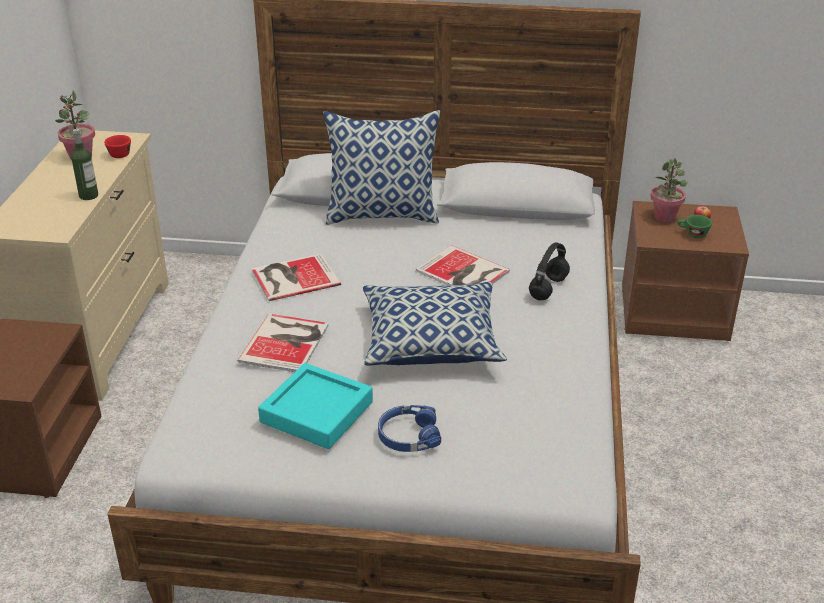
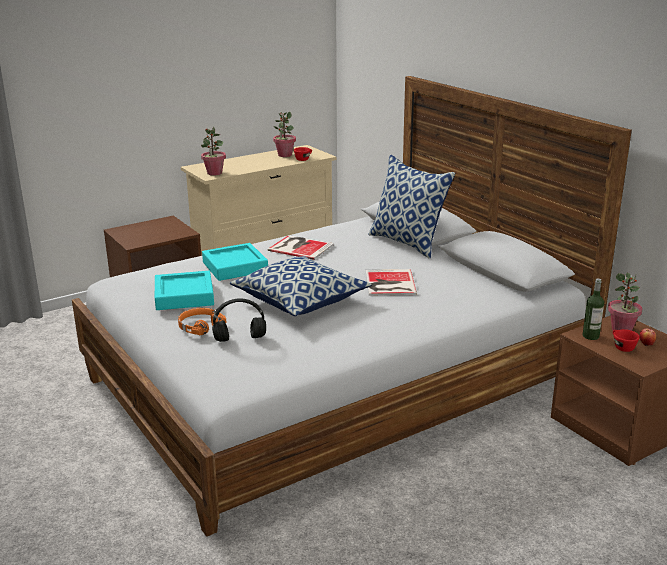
camera: 50 degrees right, 10 degrees down
bottle [71,129,98,200] -> bottle moved to [582,279,604,340]
book [237,314,329,372] -> turquoise tray [202,243,268,281]
blue headphones [378,405,441,452] -> orange headphones [178,308,226,335]
black headphones [529,242,570,300] -> black headphones moved to [212,298,266,342]
green cup [677,215,712,238] -> red cup [613,329,640,352]
none -> potted plant [201,126,226,176]

